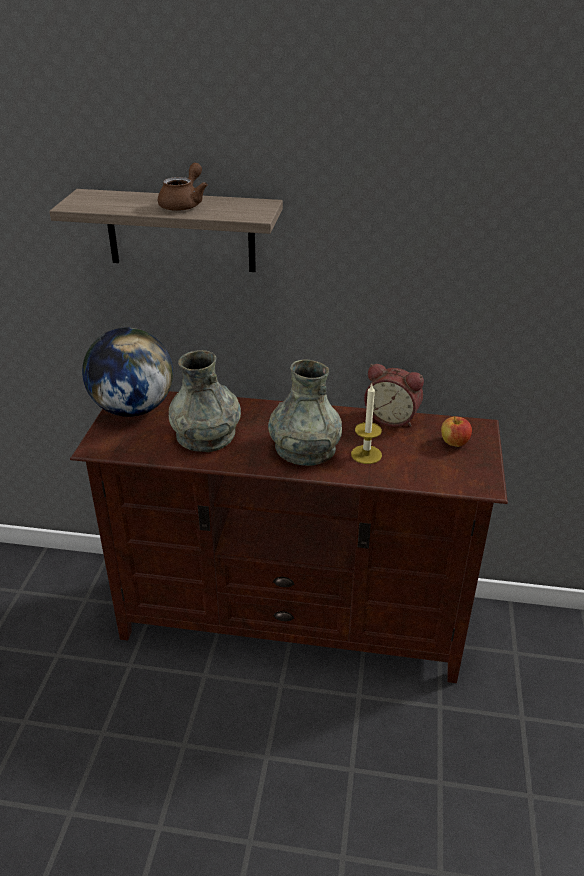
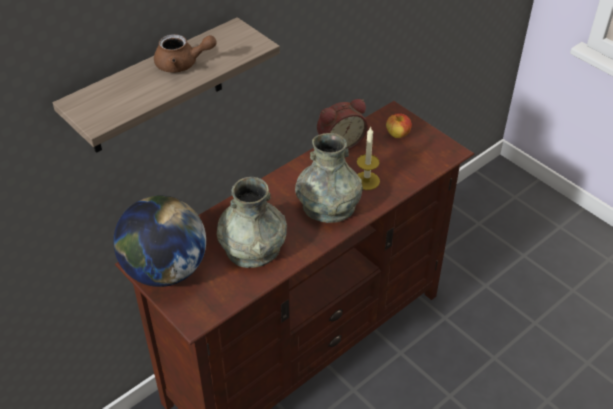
camera: 50 degrees left, 10 degrees up
brown teapot [158,163,208,211] -> brown teapot turned 120 degrees clockwise [154,34,217,73]

